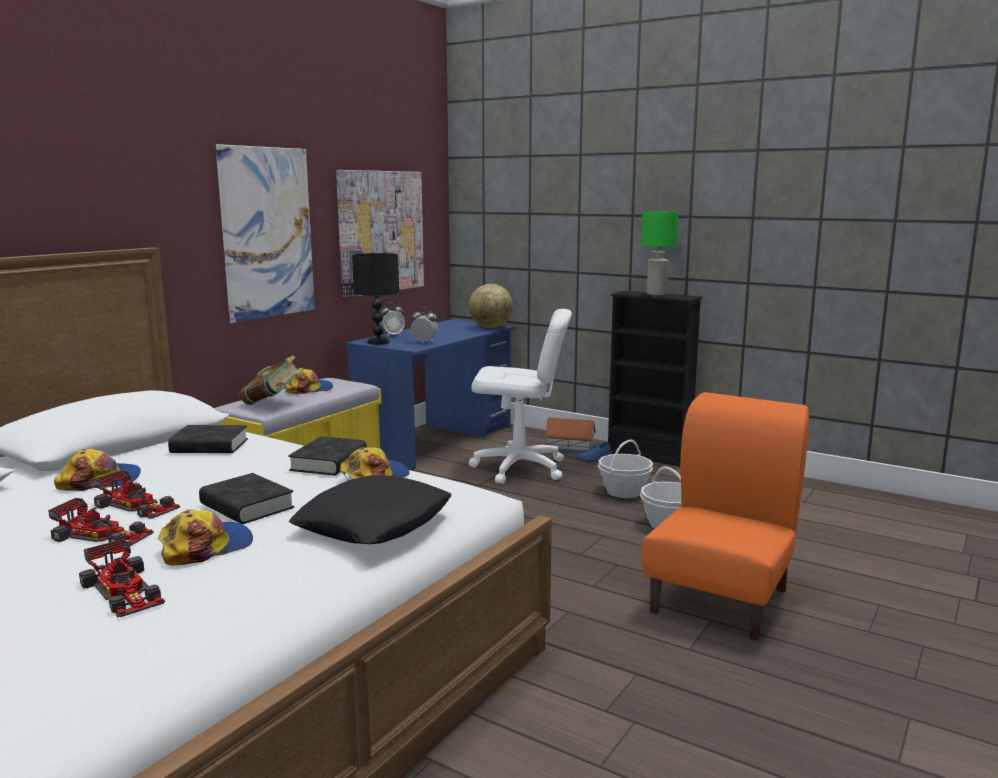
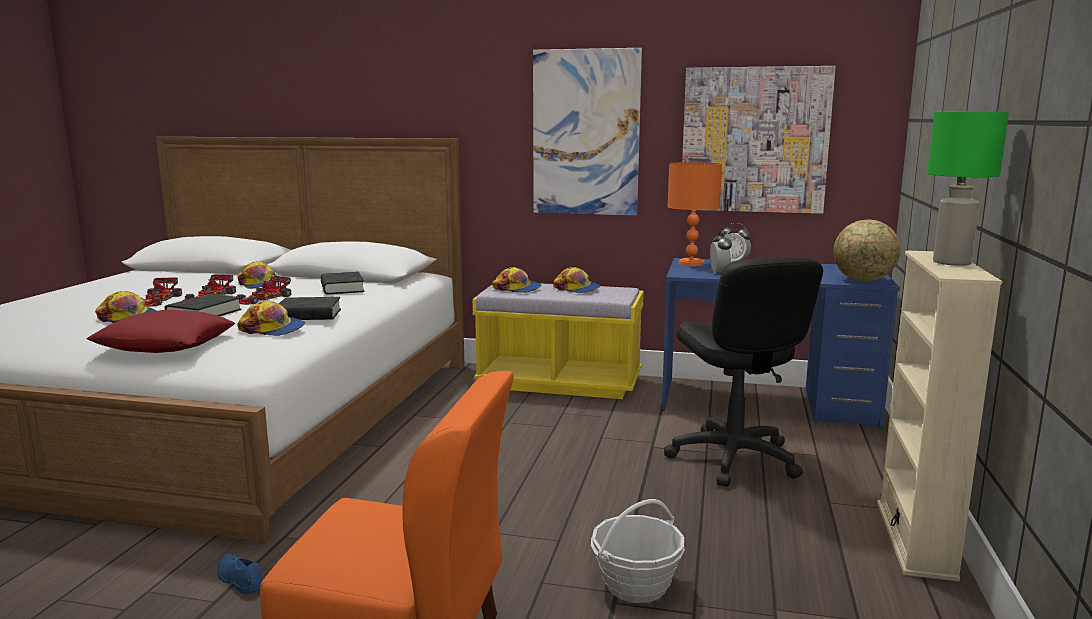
camera: 70 degrees right, 0 degrees up
toy car [79,539,165,617] -> toy car moved to [236,276,291,305]
book [239,355,304,405] -> cap [492,267,541,293]
black pillow [289,476,452,544] -> red pillow [87,310,235,353]
black table lamp [352,253,399,345] -> orange table lamp [667,162,722,266]
white office chair [468,309,572,484] -> black office chair [664,257,823,487]
toy house [544,418,596,453] -> none
blue shoe [576,442,612,462] -> blue shoe moved to [217,553,263,595]
basket [598,440,653,498] -> none
black bookcase [608,291,702,467] -> beige bookcase [877,250,1002,582]

